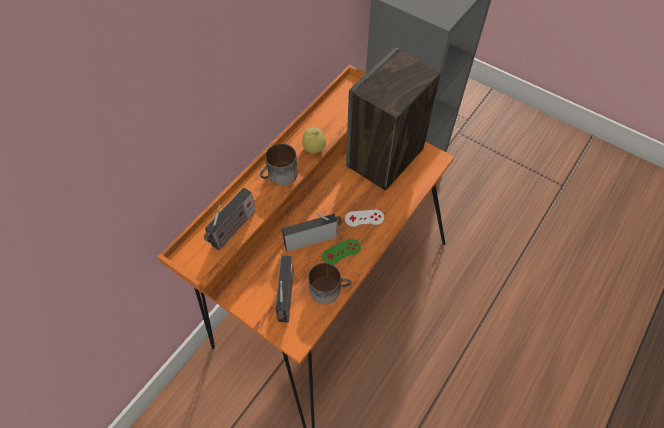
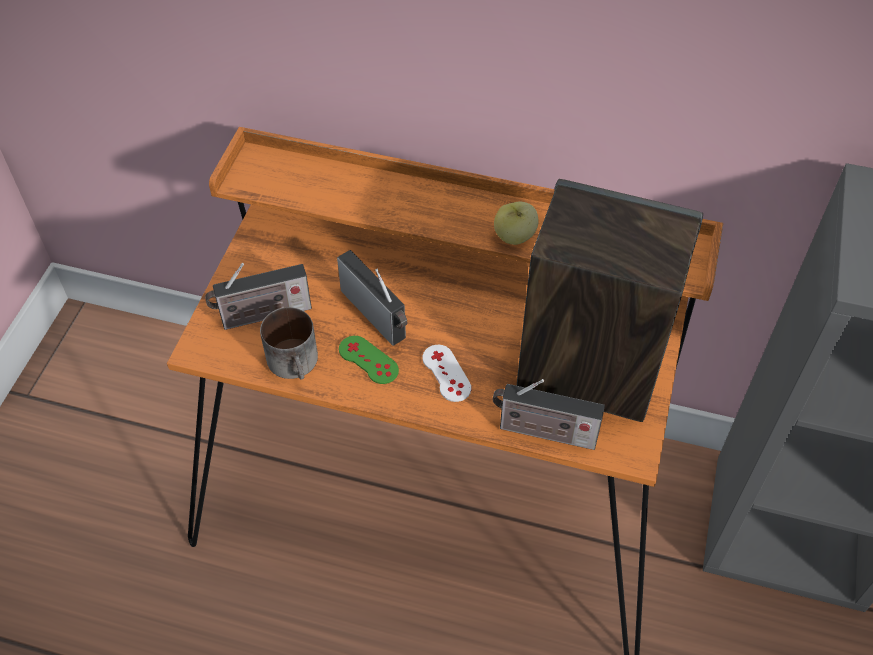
camera: 70 degrees right, 5 degrees down
radio [204,188,256,250] -> radio moved to [492,379,605,450]
mug [260,143,298,185] -> none

